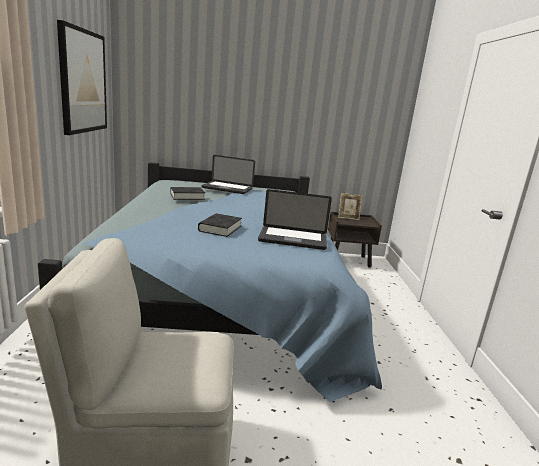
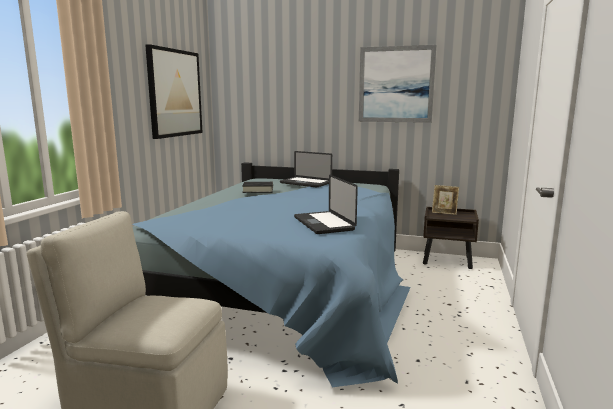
camera: 20 degrees right, 5 degrees down
black book [198,213,242,237] -> none
laptop [258,189,332,250] -> laptop turned 45 degrees clockwise [294,175,358,234]
none -> picture [359,45,437,123]

